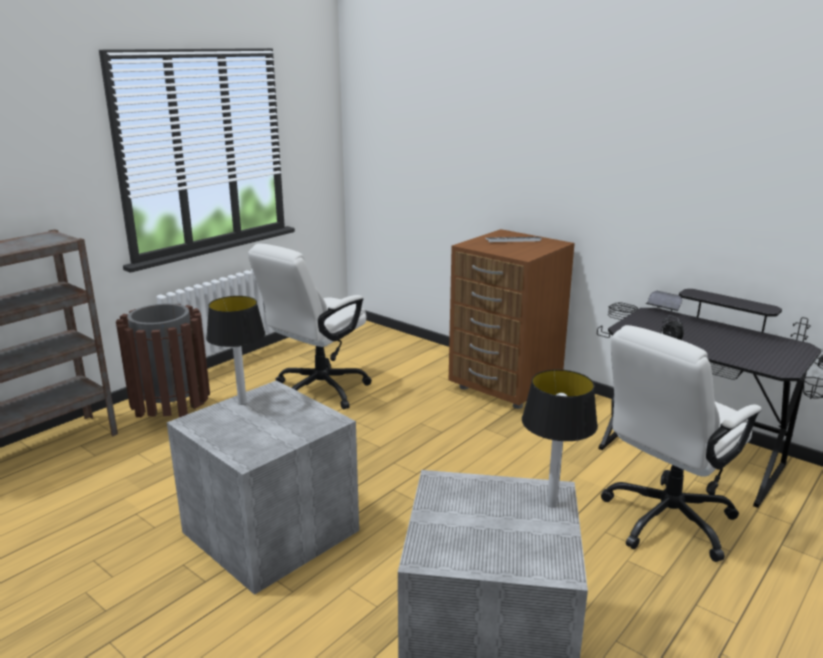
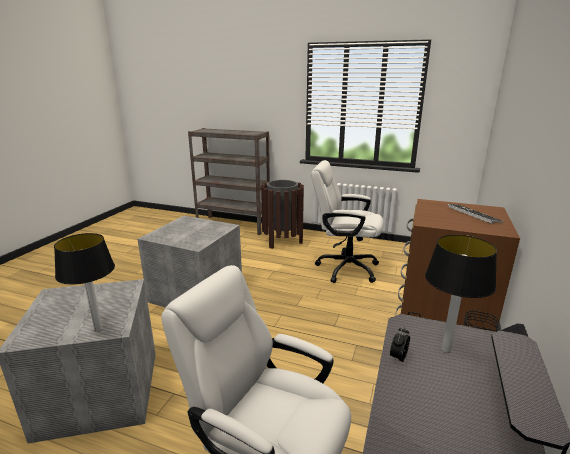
camera: 70 degrees right, 0 degrees up
table lamp [206,296,265,405] -> table lamp moved to [425,235,497,353]

